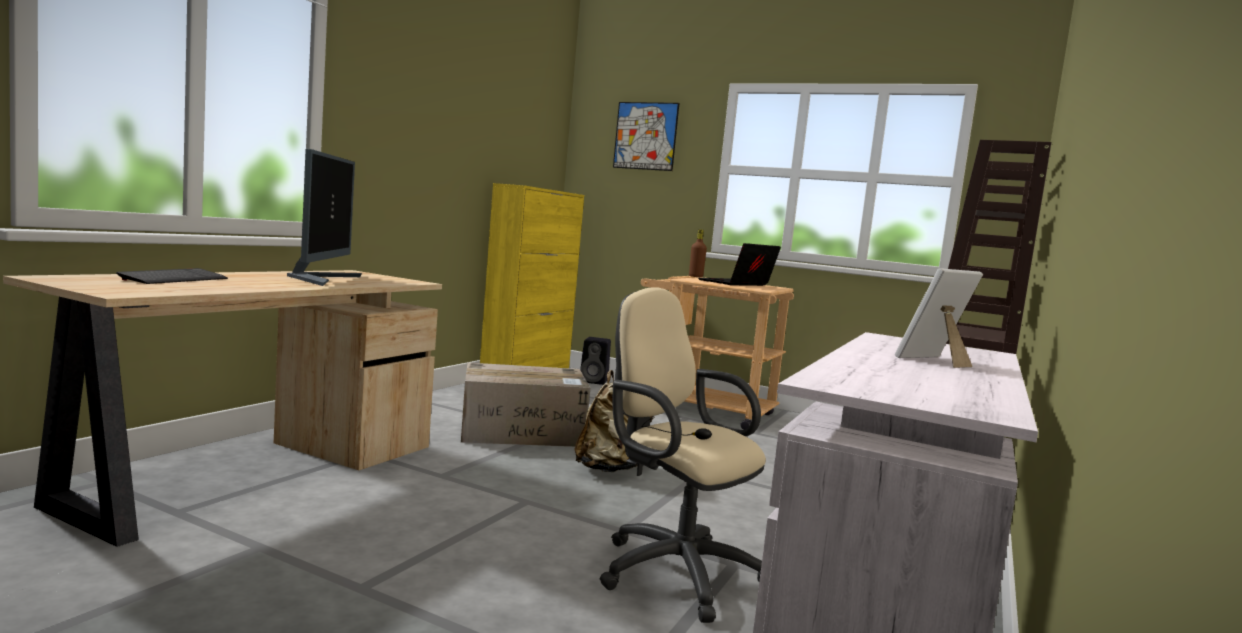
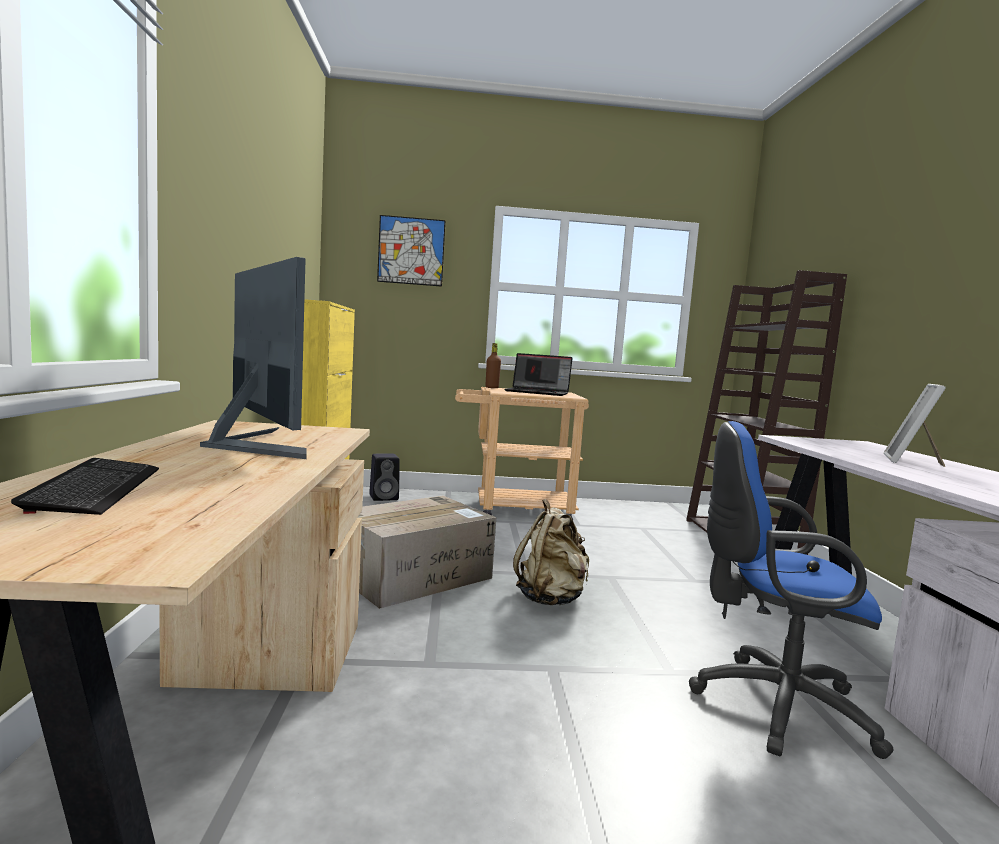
camera: 30 degrees left, 0 degrees up
beige office chair [600,287,766,623] -> blue office chair [689,421,894,759]
laptop [698,243,781,286] -> laptop turned 90 degrees counterclockwise [505,353,573,396]

